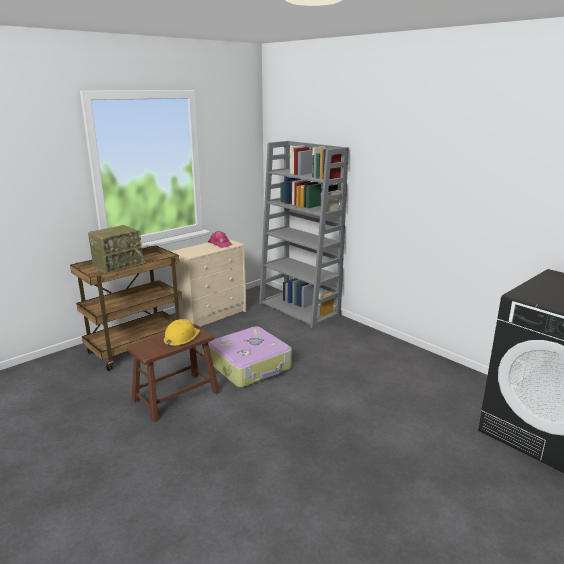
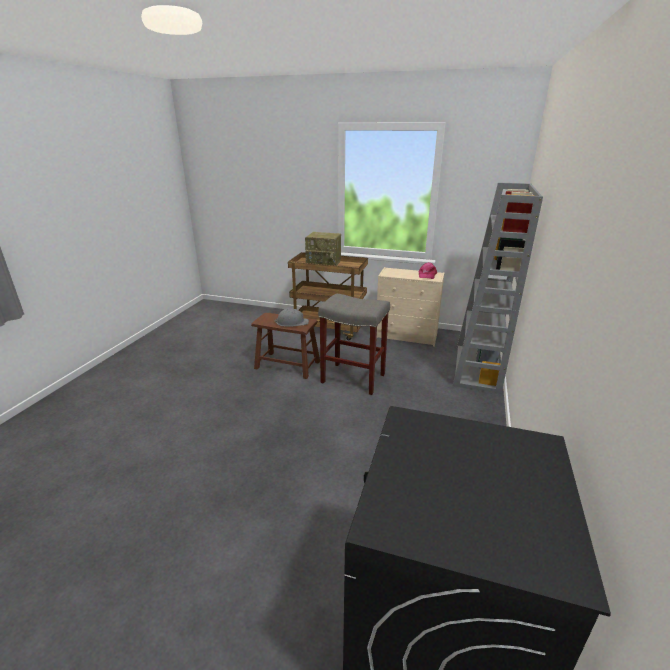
camera: 60 degrees right, 5 degrees up
yellow hard hat [164,319,200,345] -> grey hard hat [274,308,309,327]
suitcase [208,326,292,387] -> grey stool [318,294,390,395]

